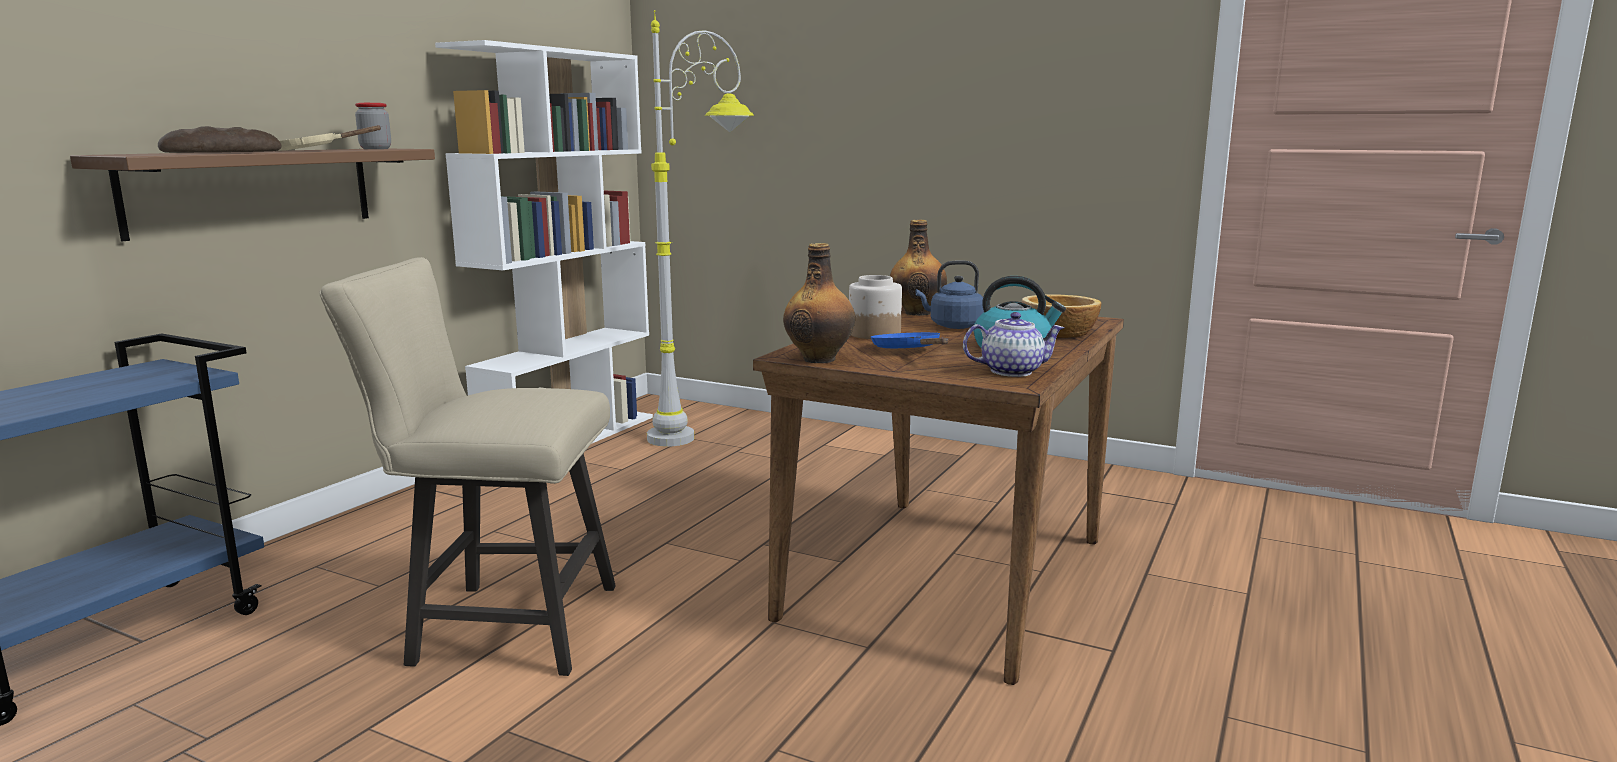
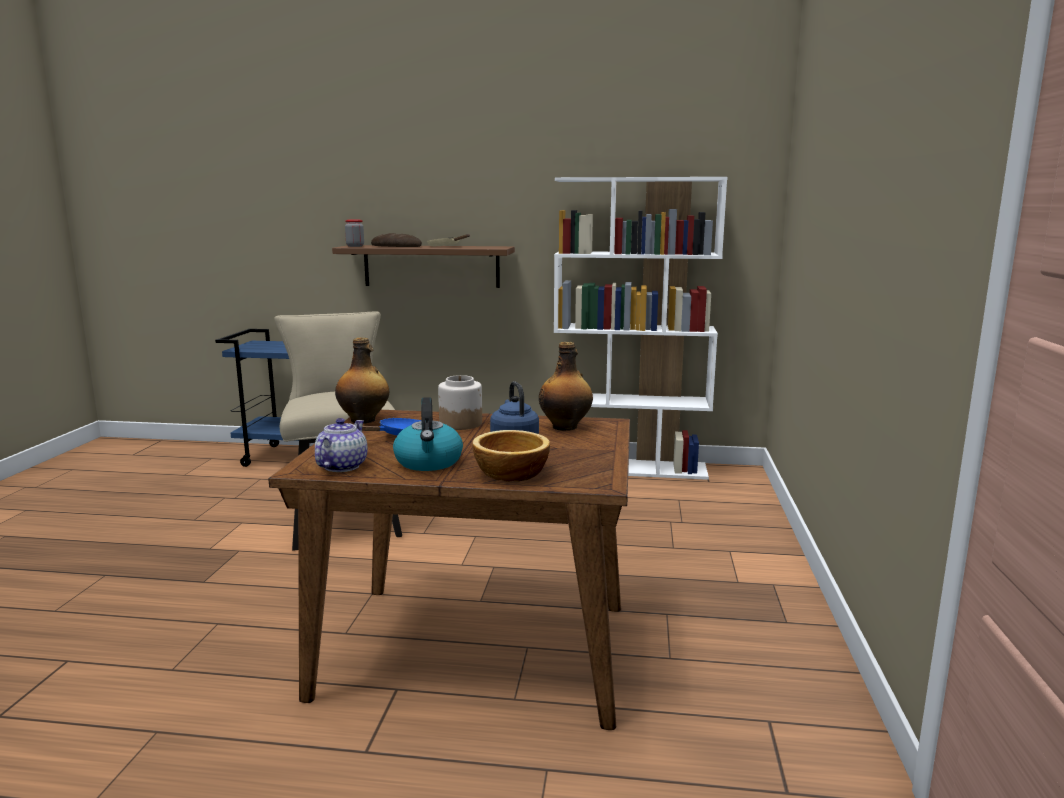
camera: 70 degrees right, 0 degrees up
jar [355,103,391,149] -> jar moved to [345,219,364,247]
grey floor lamp [647,10,754,447] -> none
teapot [963,312,1064,377] -> teapot turned 135 degrees counterclockwise [315,418,368,472]

